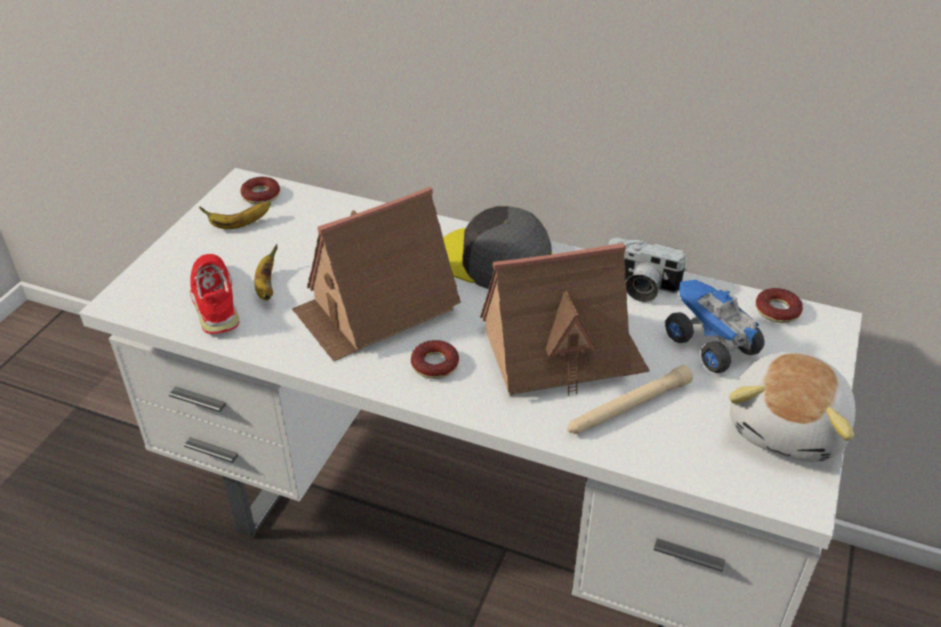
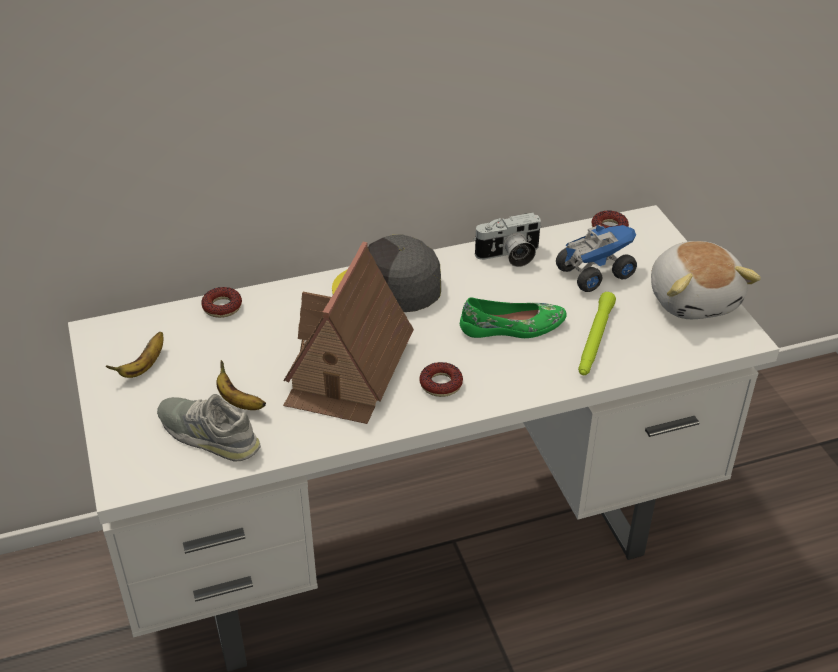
camera: 40 degrees left, 0 degrees up
red shoe [190,254,239,334] -> grey shoe [157,394,261,462]
donut [240,177,280,204] -> donut moved to [201,287,242,318]
toy house [480,243,650,396] -> green shoe [460,298,567,338]
beige flashlight [567,365,693,434] -> green flashlight [578,292,616,375]
toy truck [665,280,764,373] -> toy truck turned 135 degrees clockwise [556,224,637,292]

